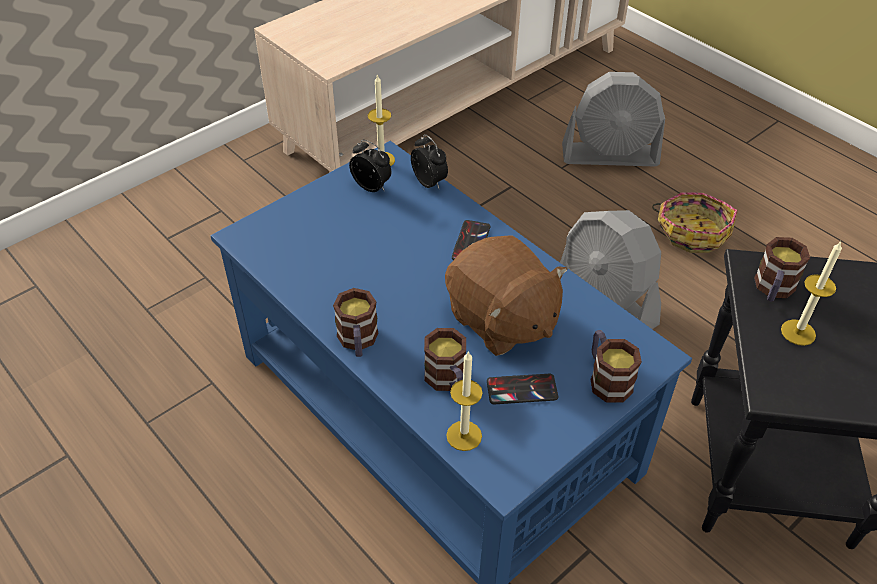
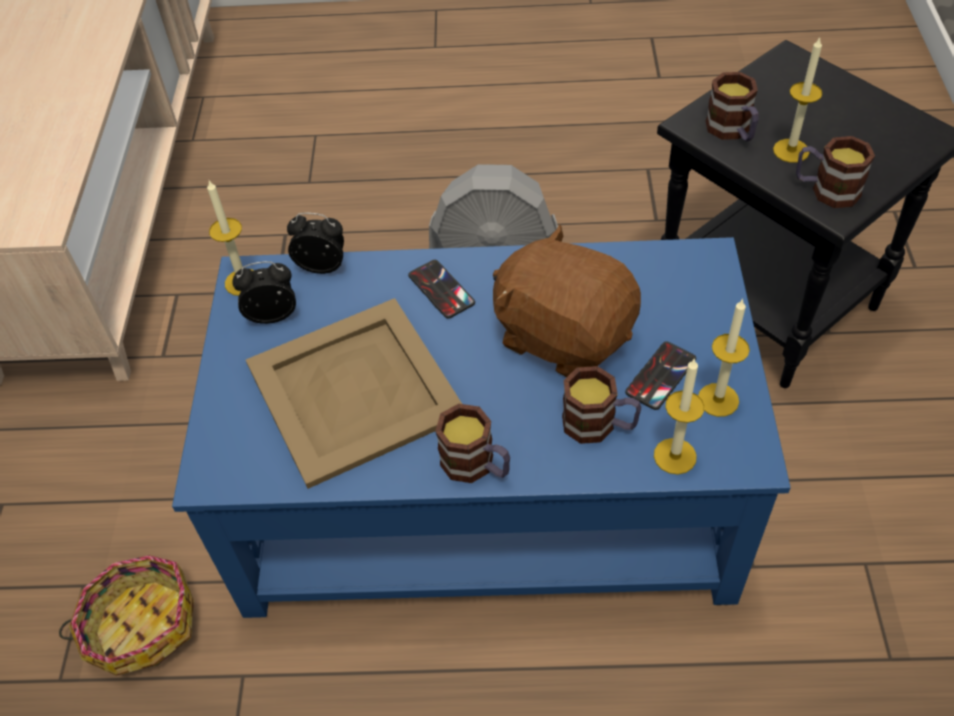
camera: 45 degrees left, 5 degrees up
brown plush toy [445,235,567,356] -> brown plush toy turned 150 degrees counterclockwise [493,224,641,377]
grey fan [562,72,665,166] -> none
mug [591,330,642,402] -> mug moved to [796,136,875,208]
basket [652,193,738,253] -> basket moved to [59,555,194,676]
none -> beige tray [246,298,462,489]
none -> candle [698,298,750,417]

